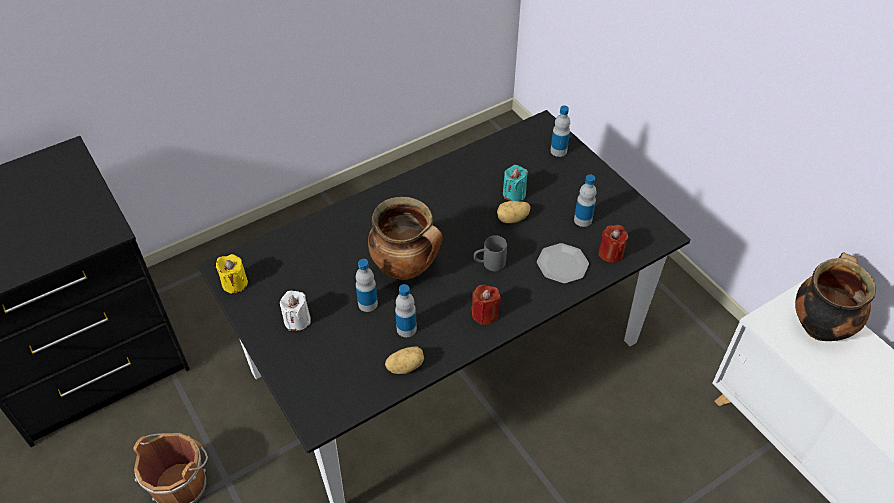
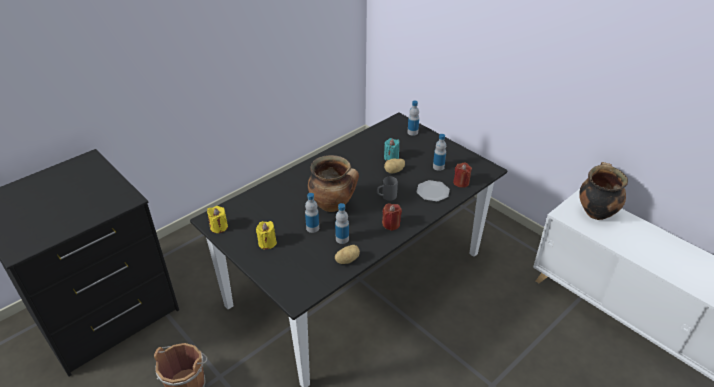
camera: 10 degrees left, 10 degrees down
white candle [280,291,311,331] -> yellow candle [256,221,277,250]

